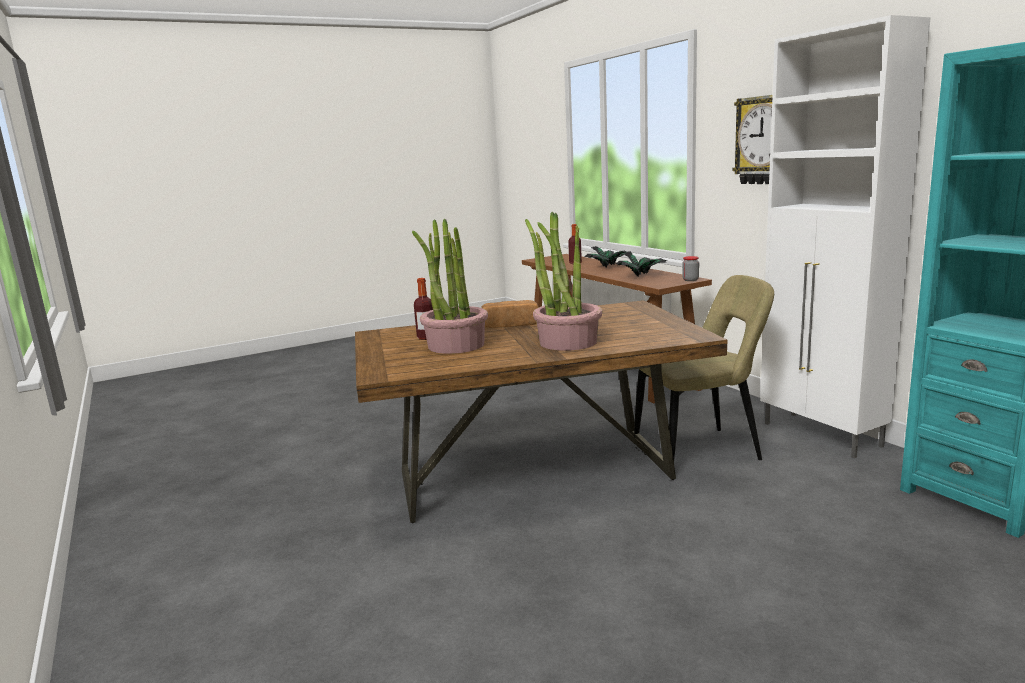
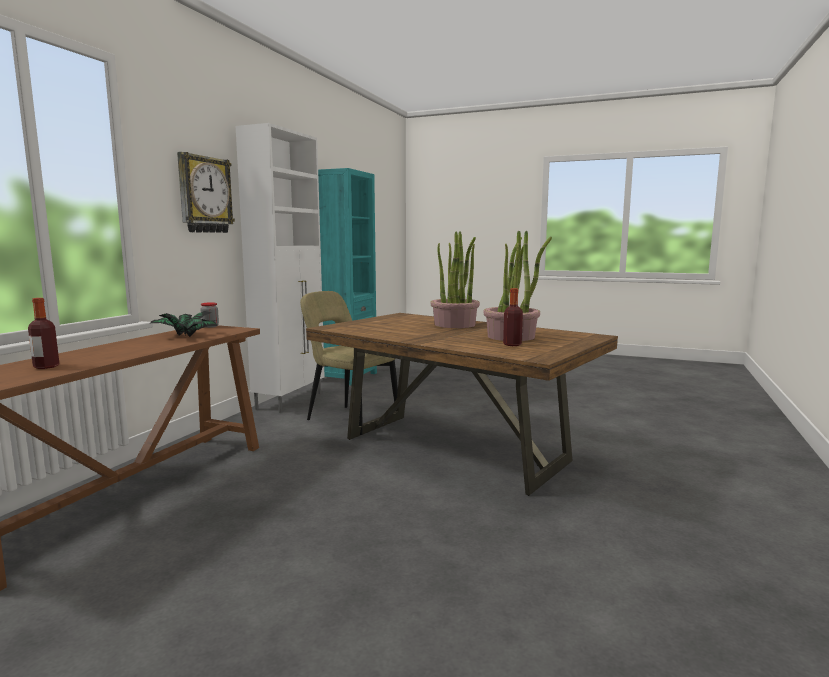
camera: 130 degrees left, 5 degrees down
bread [481,300,538,328] -> none
potted plant [584,246,632,267] -> none

